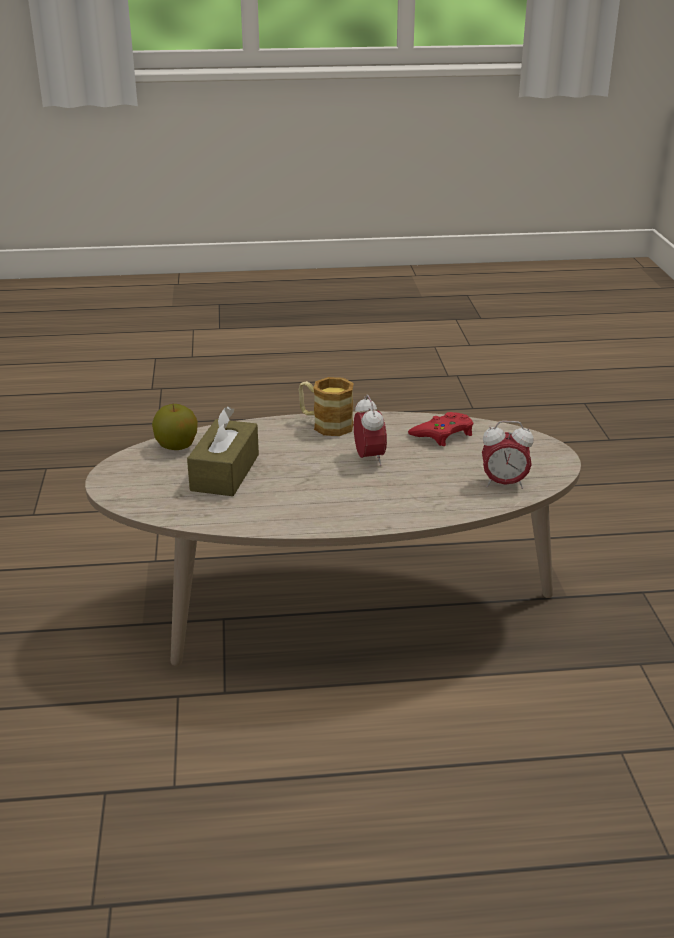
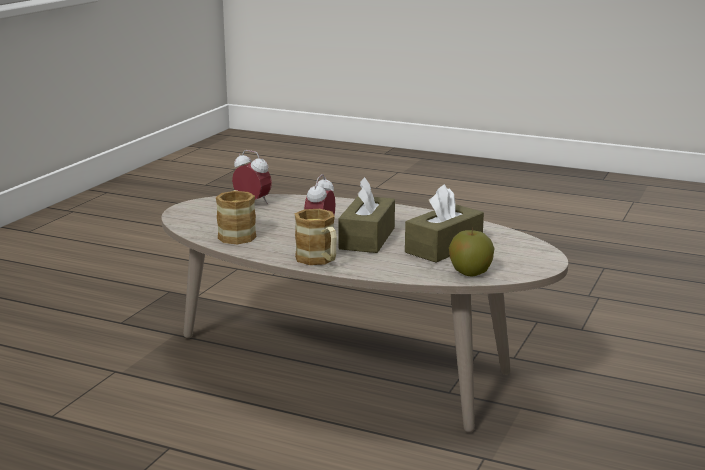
camera: 150 degrees left, 10 degrees down
red game controller [408,412,473,446] -> mug [216,190,257,244]
none -> brown tissue box [338,177,395,253]

